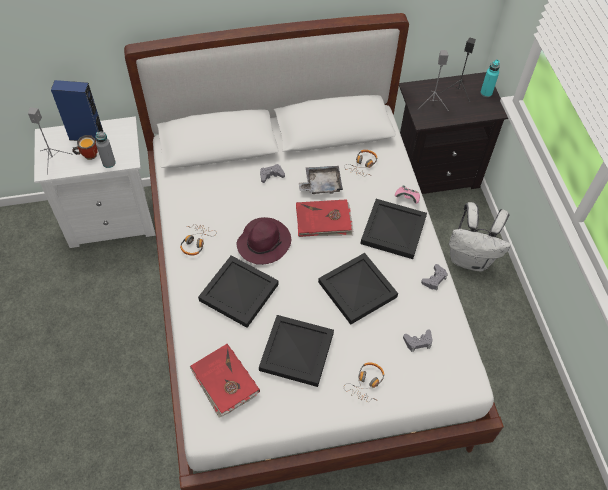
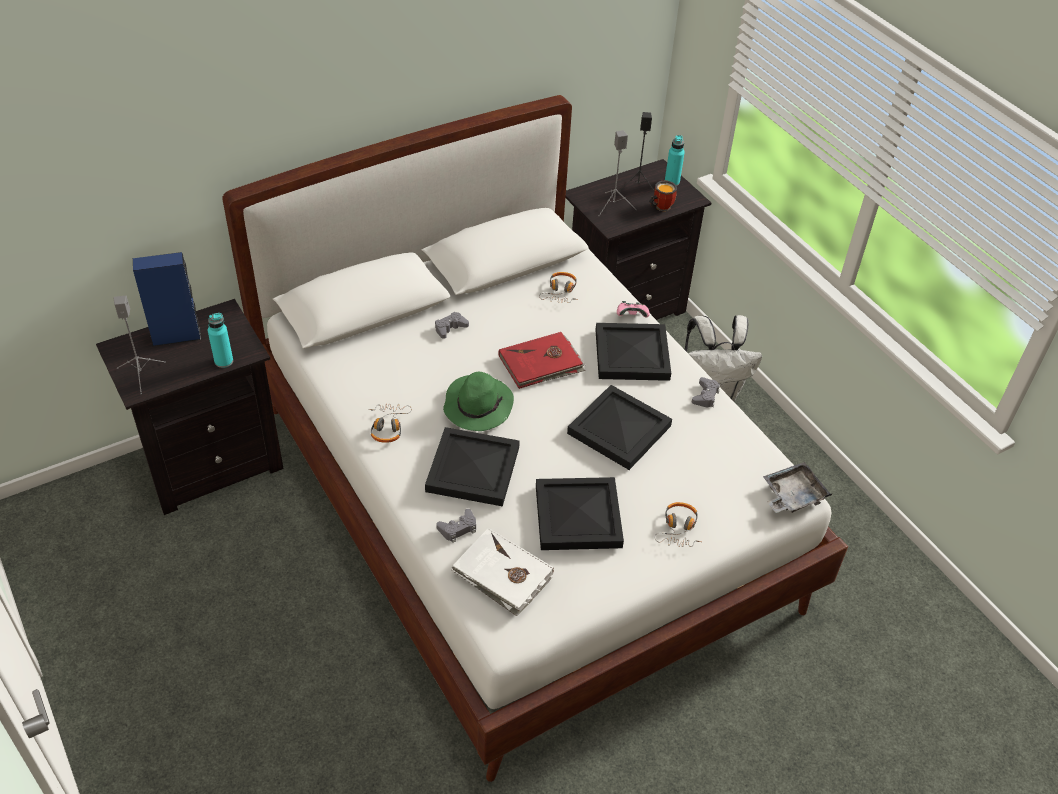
camera: 20 degrees left, 10 degrees down
white nightstand [34,116,156,248] -> black nightstand [96,299,284,515]
mug [72,135,98,160] -> mug moved to [649,180,677,211]
grey bottle [96,132,116,168] -> turquoise bottle [208,313,233,368]
red book [190,344,260,418] -> white book [451,528,554,616]
purple hat [236,217,291,265] -> green hat [443,372,514,431]
grey tray [299,166,343,194] -> grey tray moved to [763,462,832,513]
grey game controller [403,329,433,352] -> grey game controller moved to [436,509,476,543]

